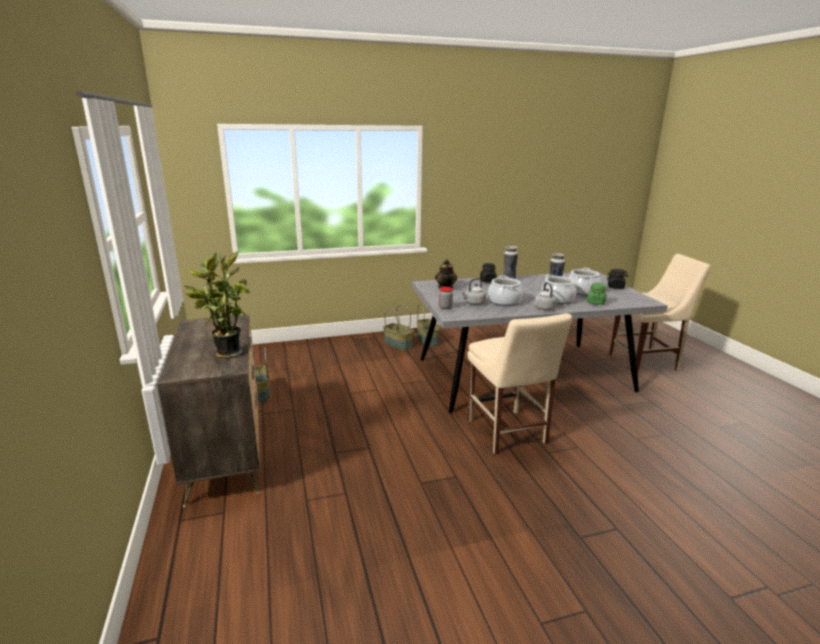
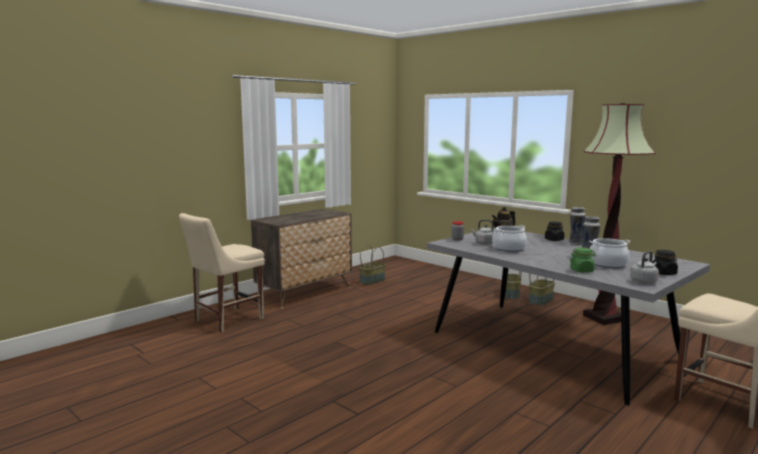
camera: 60 degrees right, 10 degrees down
potted plant [185,249,250,358] -> none
beige chair [467,313,572,454] -> beige chair moved to [179,213,265,333]
grey kettle [535,282,557,310] -> grey kettle moved to [630,251,659,284]
cooking pot [541,274,576,304] -> none
none -> floor lamp [583,103,656,325]

